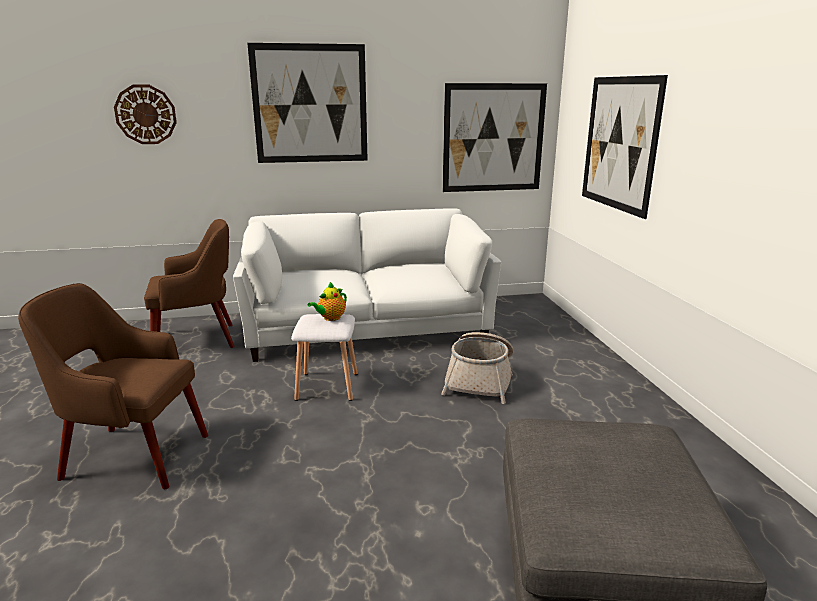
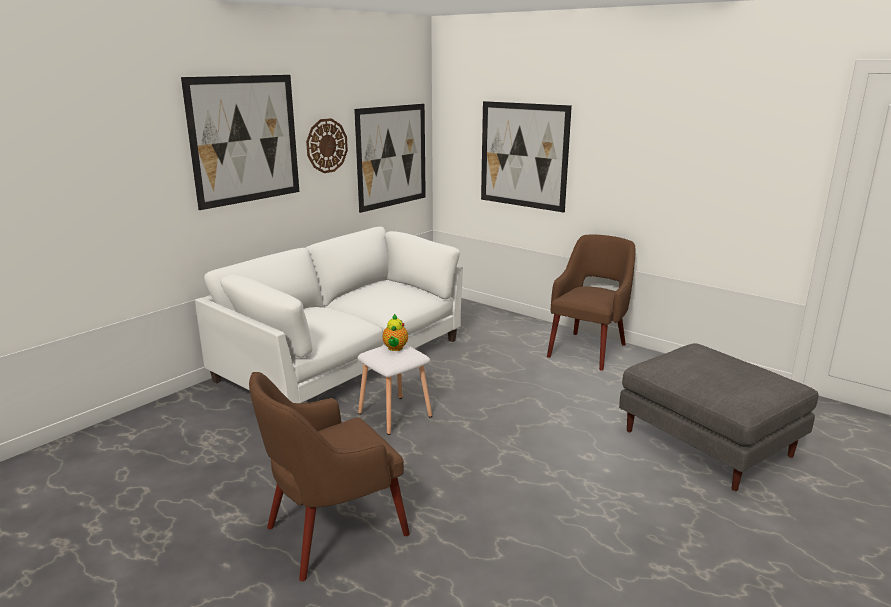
camera: 40 degrees left, 0 degrees up
wall clock [114,85,177,144] -> wall clock moved to [306,118,348,173]
brown armchair [144,219,235,348] -> brown armchair moved to [547,235,636,371]
basket [441,332,514,404] -> none

